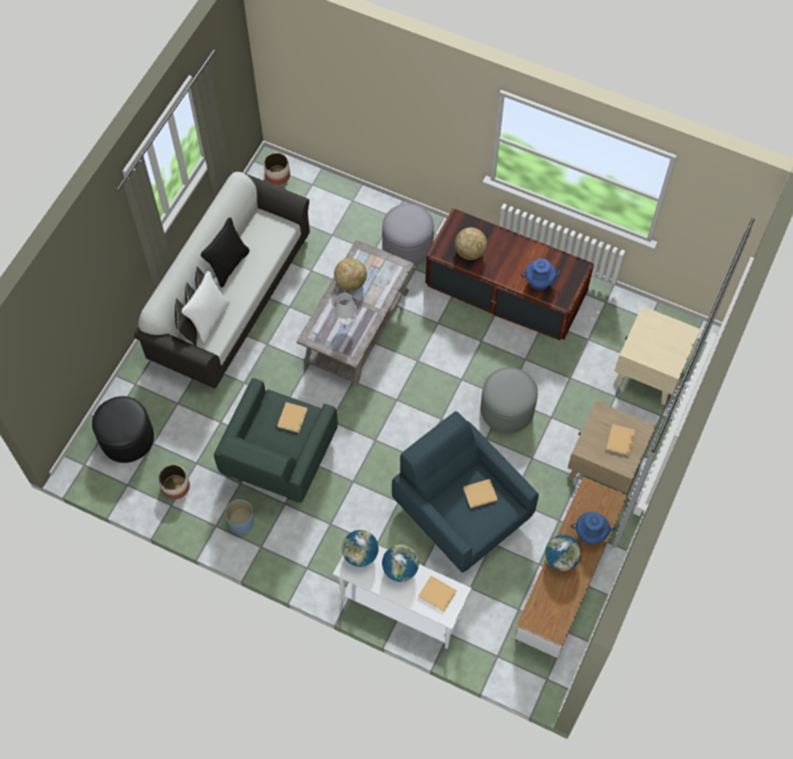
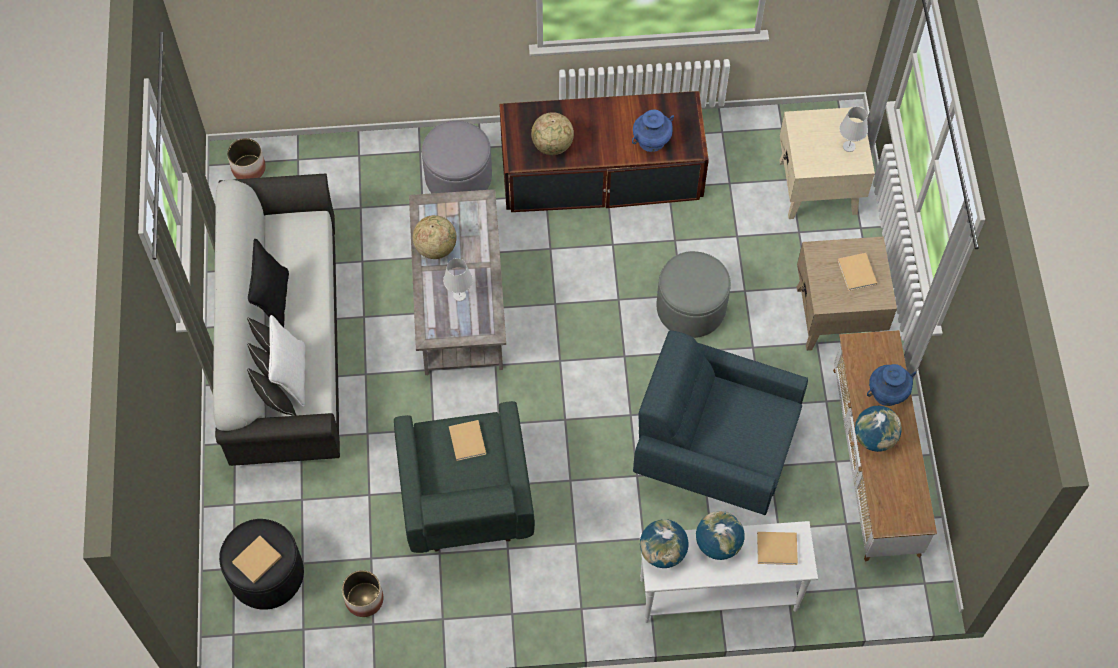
camera: 30 degrees left, 0 degrees up
blue planter [225,499,254,534] -> none
beige book [463,479,498,508] -> beige book moved to [232,536,282,583]
none -> white table lamp [839,107,868,152]

